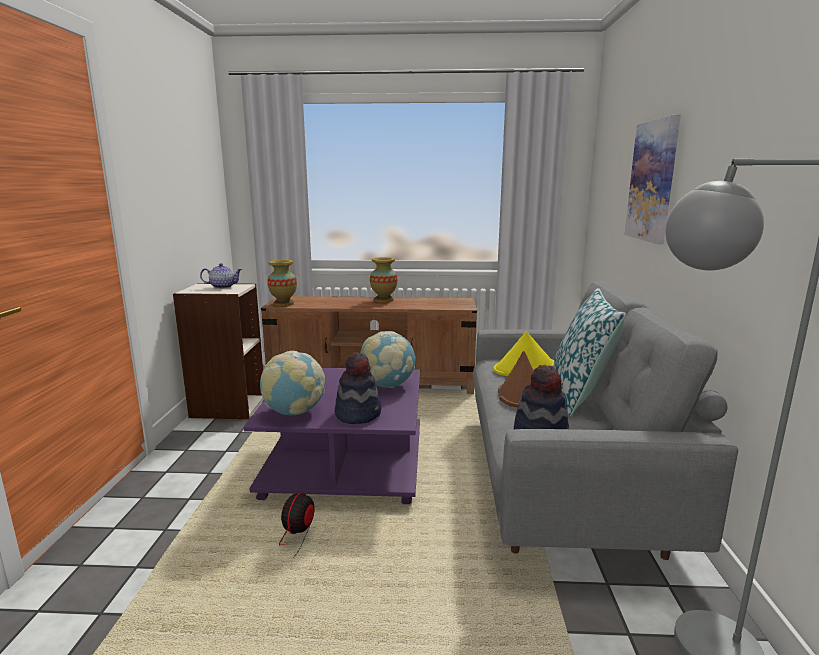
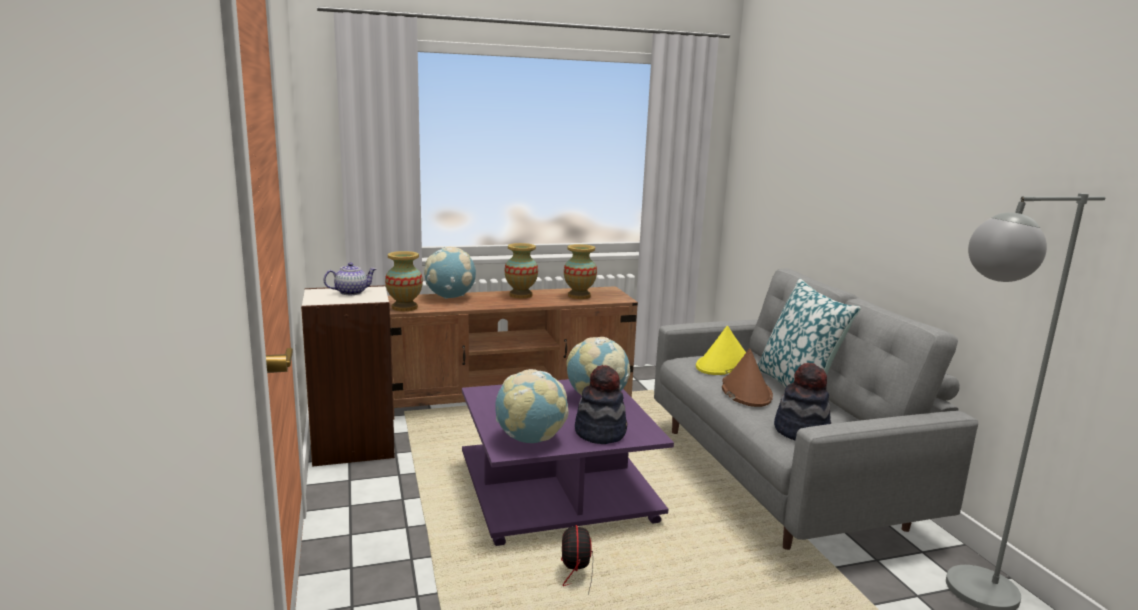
camera: 20 degrees left, 0 degrees up
picture [625,115,681,244] -> none
none -> globe [424,246,476,299]
none -> vase [564,244,597,299]

